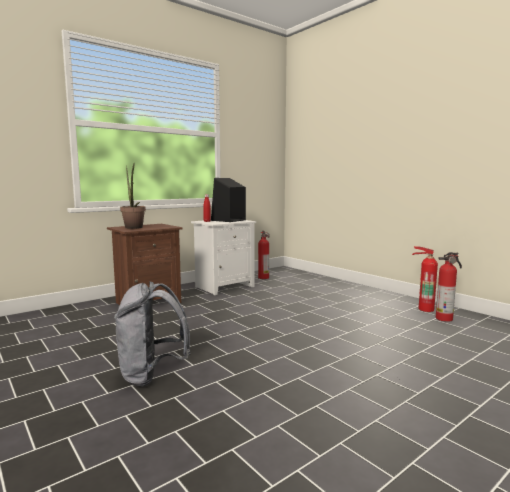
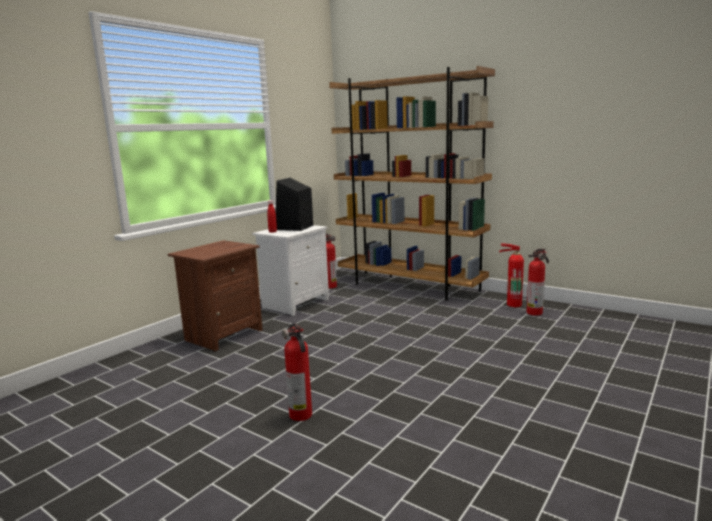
camera: 15 degrees left, 5 degrees up
grey backpack [114,281,191,387] -> fire extinguisher [282,323,312,421]
potted plant [120,163,146,229] -> none
none -> brown bookcase [329,66,495,300]

